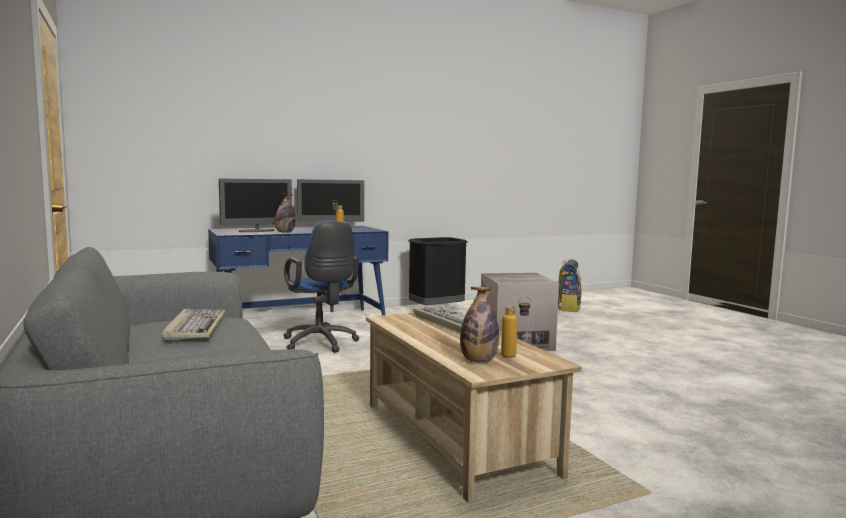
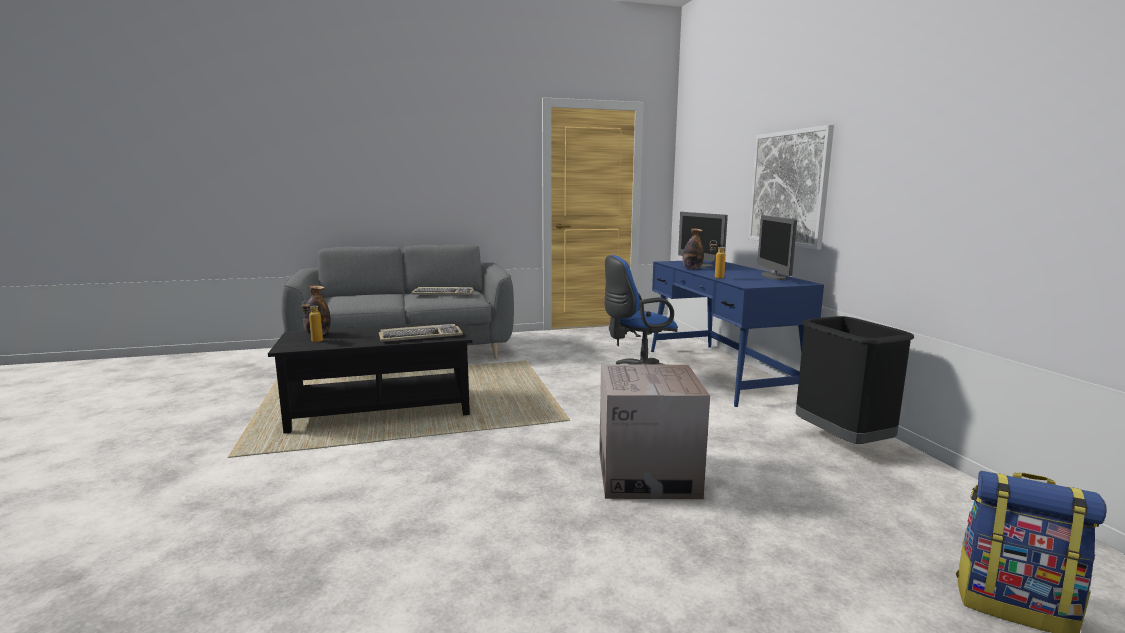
camera: 100 degrees right, 5 degrees up
beige coffee table [366,313,582,503] -> black coffee table [268,321,473,434]
none -> picture [748,125,834,250]

